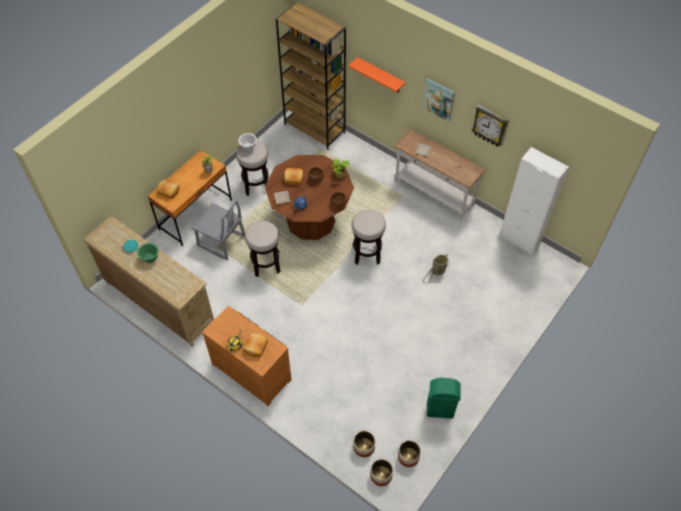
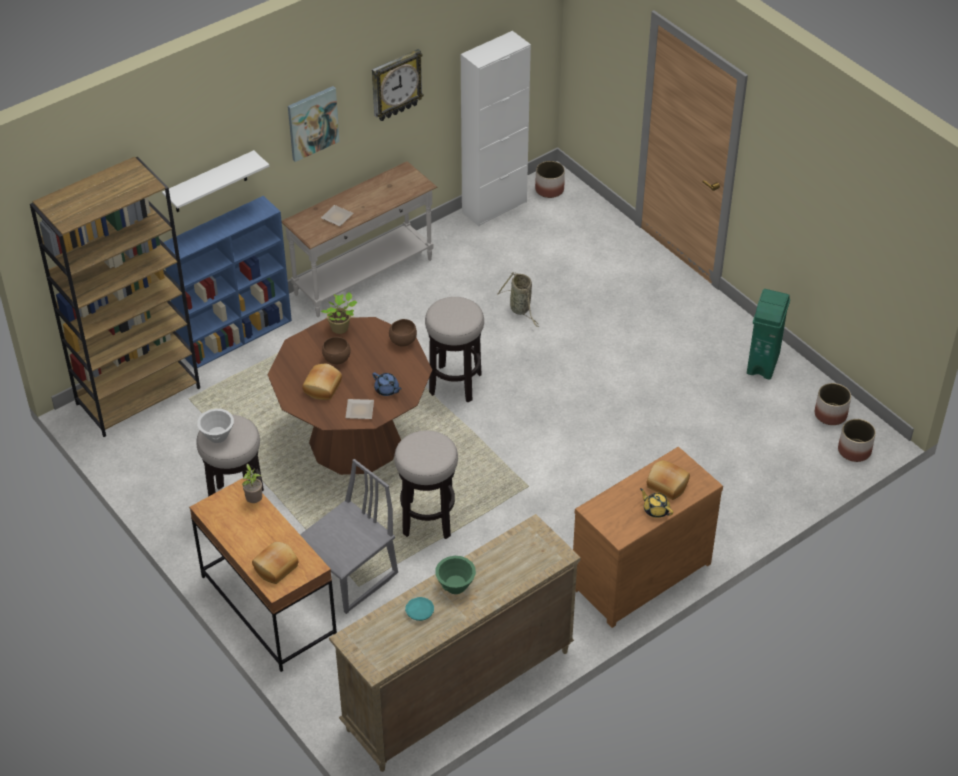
camera: 75 degrees left, 10 degrees down
orange shelf [348,57,406,93] -> white shelf [162,150,269,212]
planter [354,431,375,457] -> planter moved to [535,161,565,198]
none -> blue bookcase [163,196,292,368]

